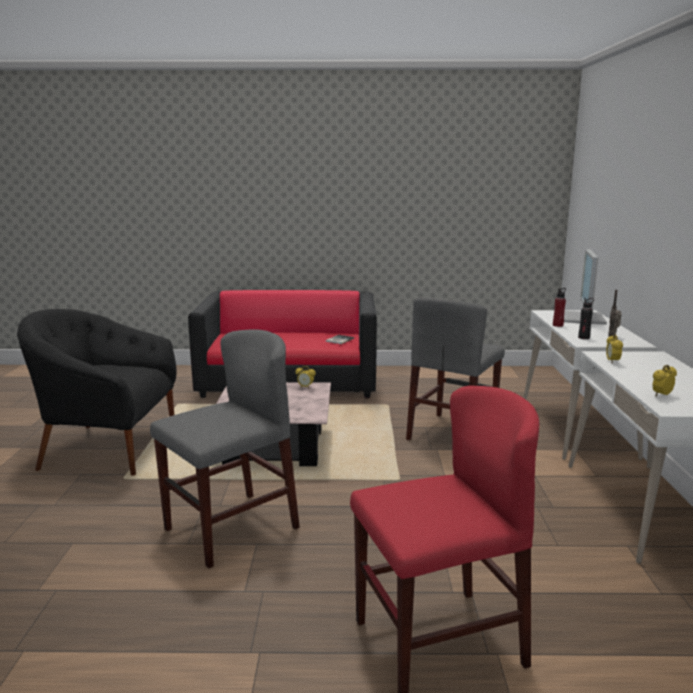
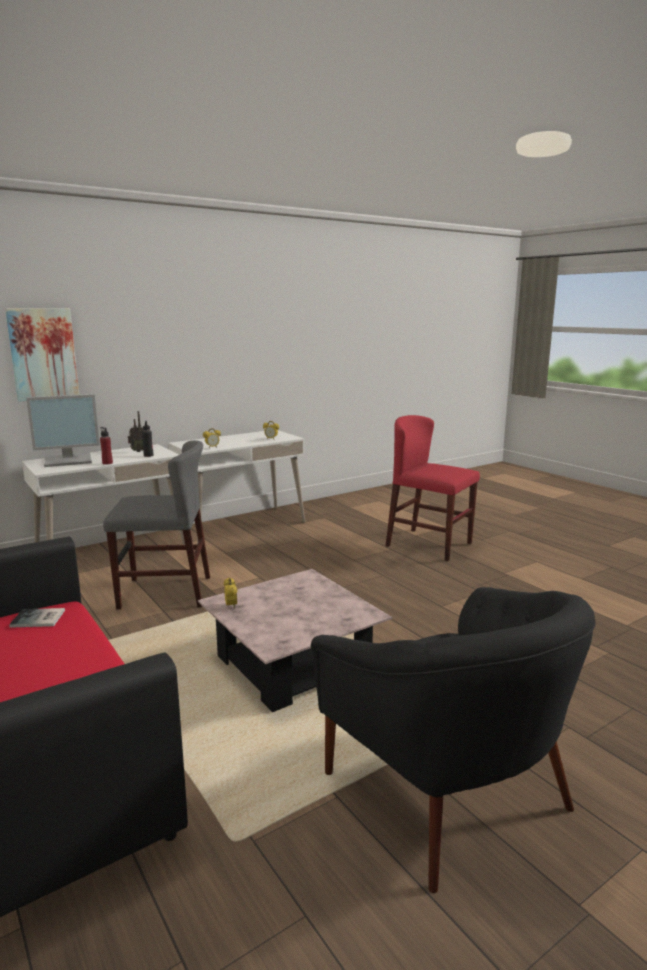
camera: 125 degrees left, 0 degrees up
grey chair [150,329,300,568] -> none
none -> picture [5,308,79,402]

